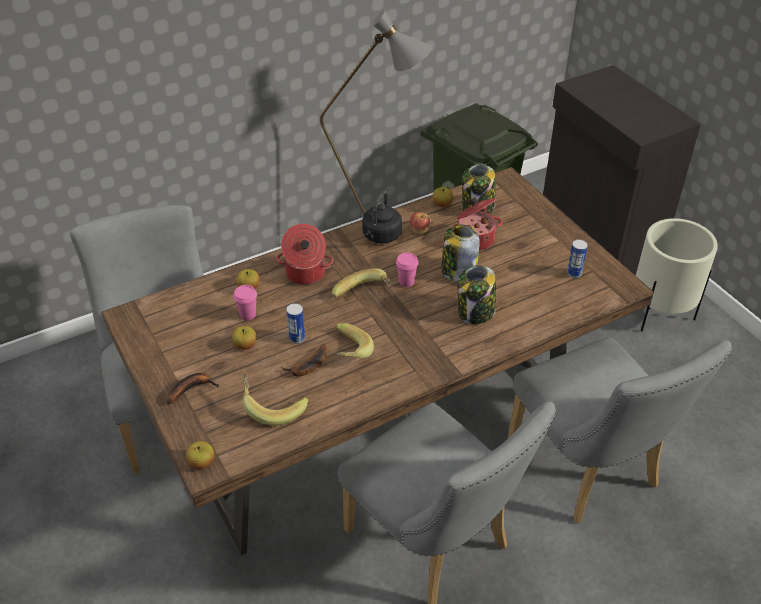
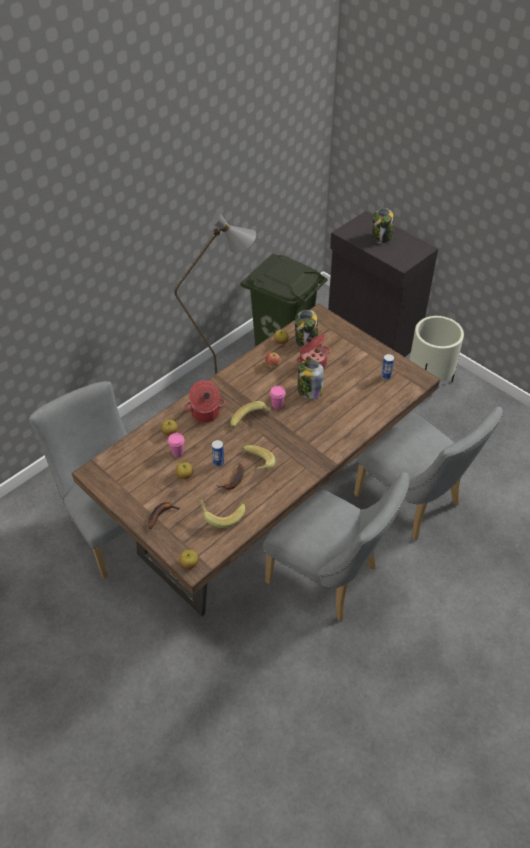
camera: 15 degrees left, 5 degrees up
black kettle [362,191,402,243] -> none
jar [458,265,496,324] -> jar moved to [372,208,394,244]

